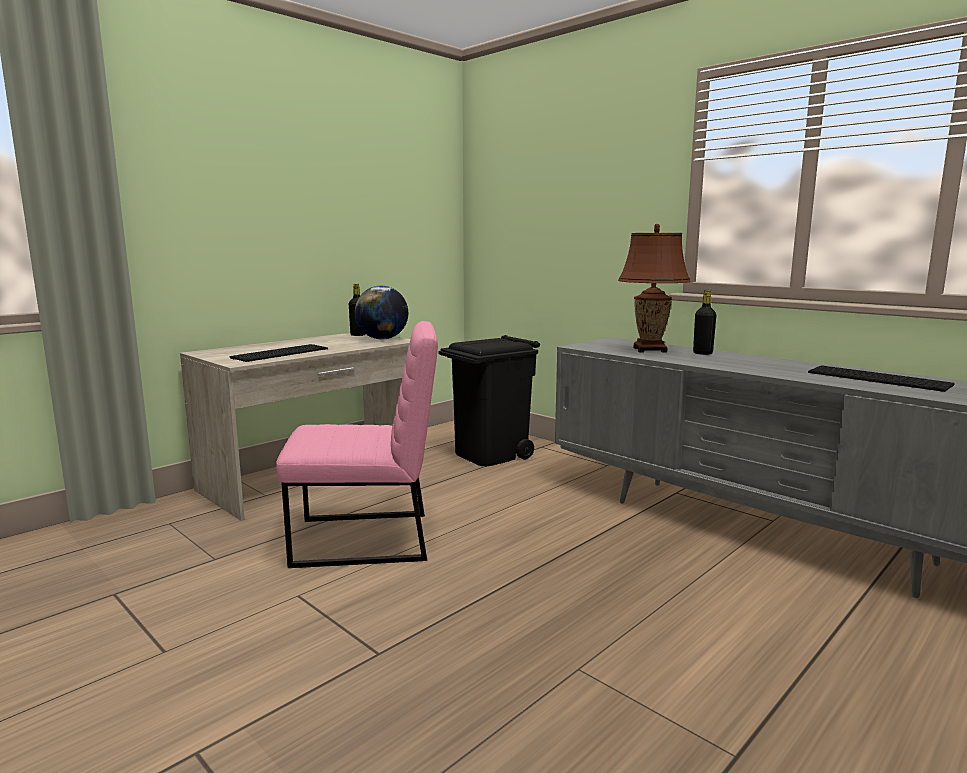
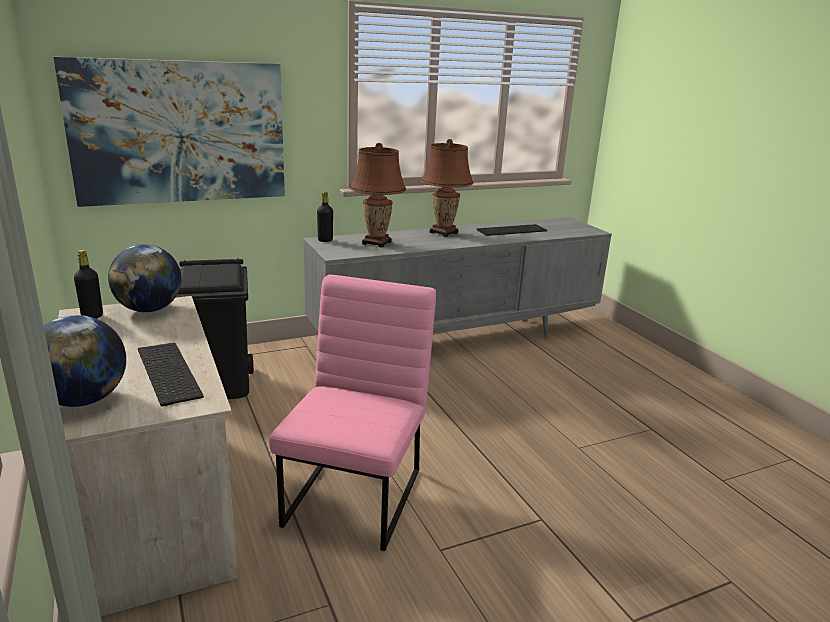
camera: 70 degrees left, 10 degrees up
black bottle [693,290,716,355] -> black bottle moved to [317,192,333,242]
none -> globe [44,315,126,407]
none -> picture [53,57,285,207]
none -> brown table lamp [421,139,473,237]

